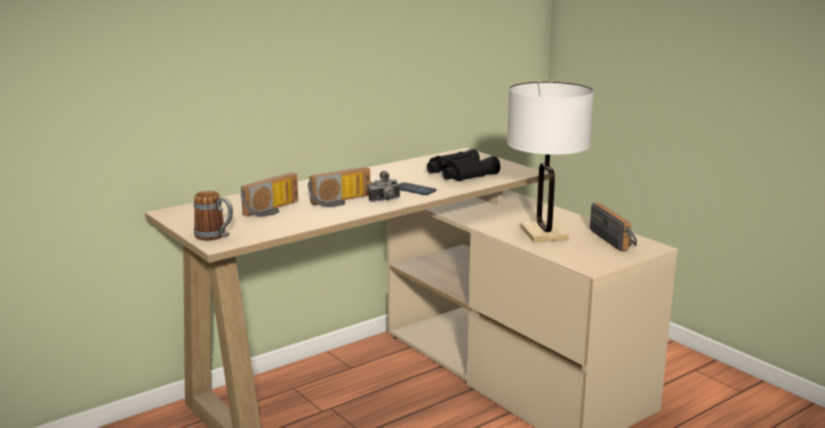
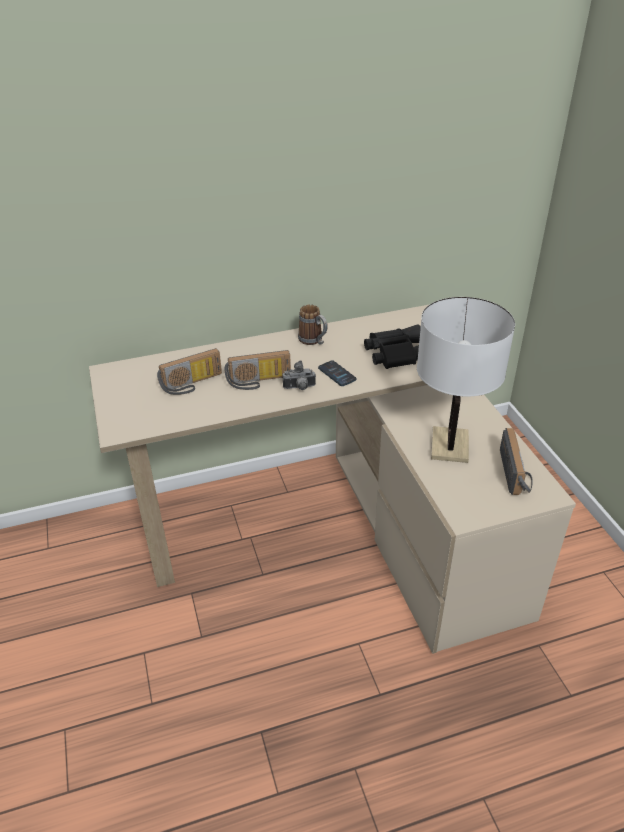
camera: 20 degrees right, 20 degrees up
mug [194,191,233,241] -> mug moved to [298,305,328,345]

